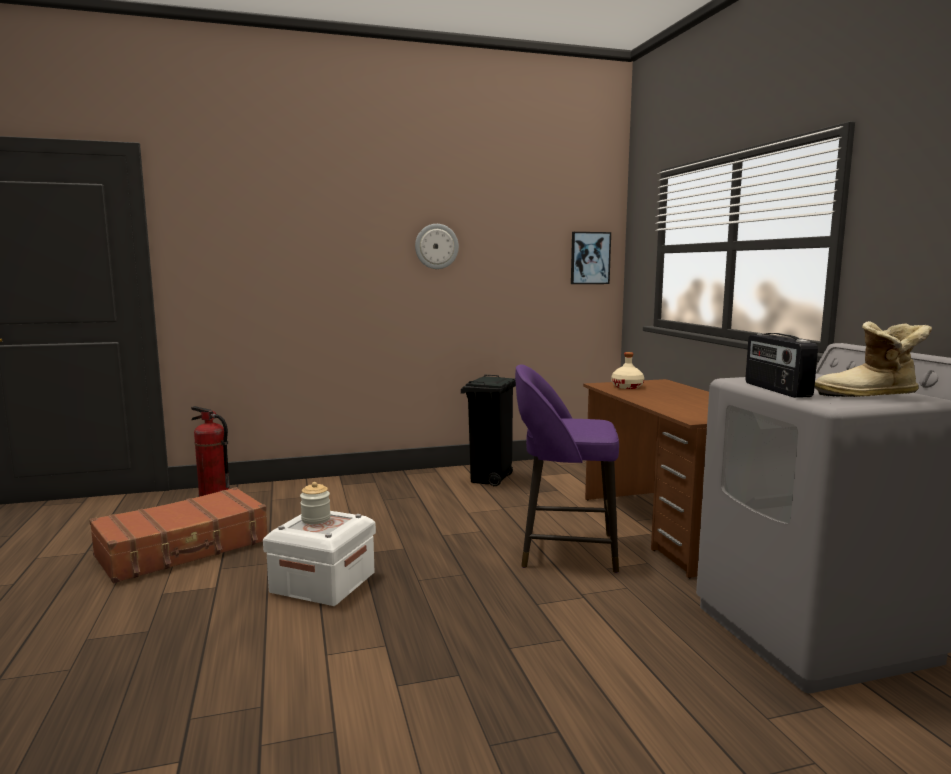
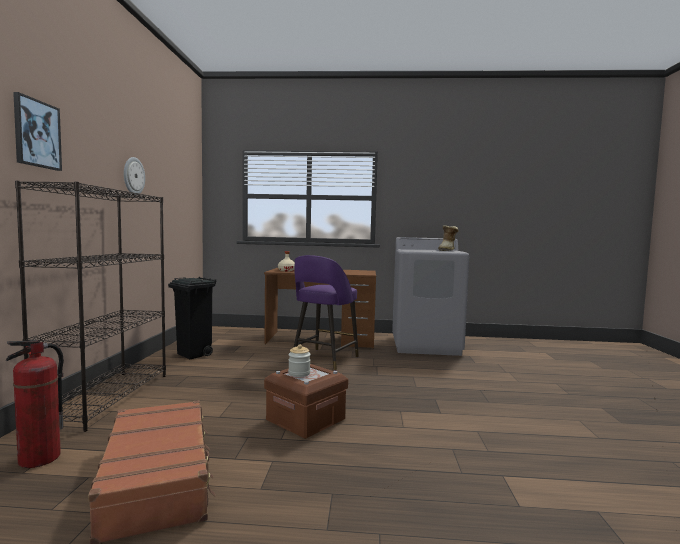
camera: 70 degrees left, 5 degrees down
white storage box [263,511,376,606] -> brown storage box [264,364,348,439]
picture [571,232,611,284] -> picture moved to [13,92,62,171]
radio [745,333,818,398] -> none
none -> black bookcase [15,181,166,432]

